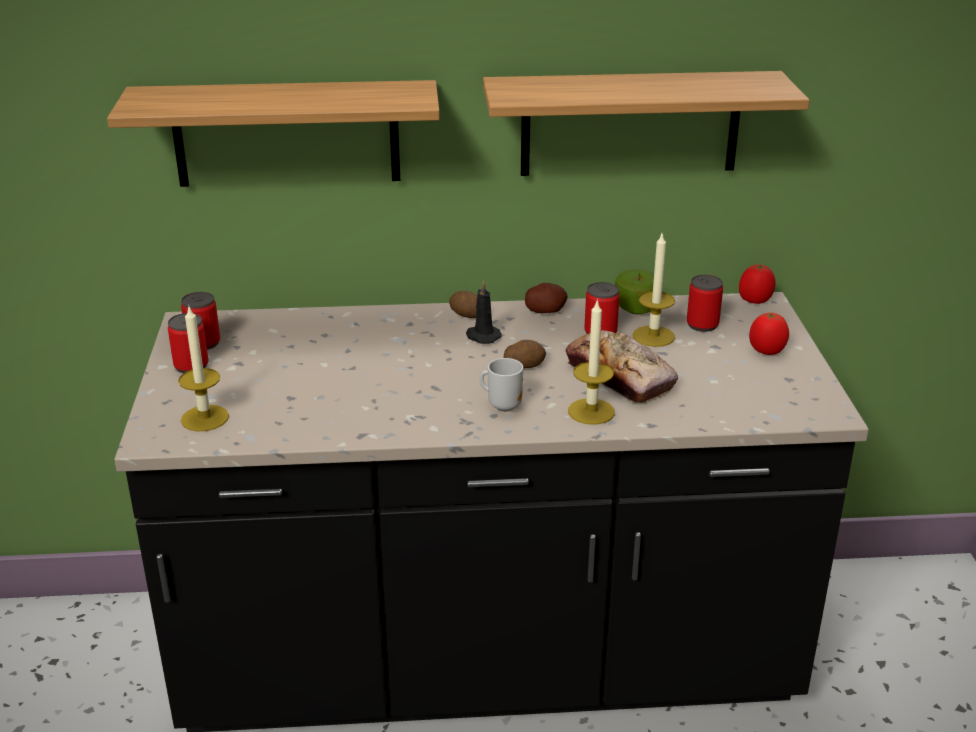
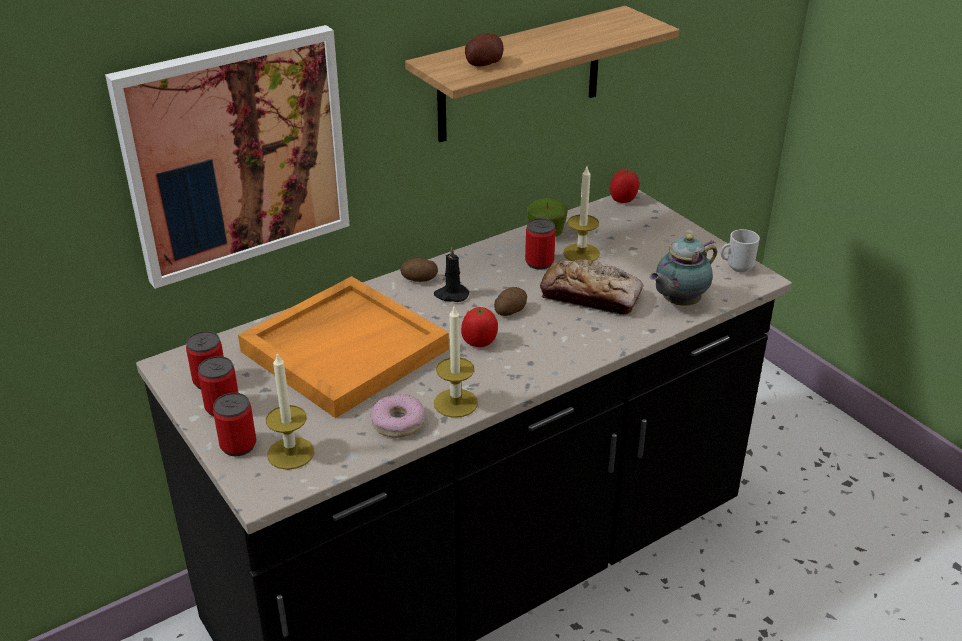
camera: 30 degrees left, 5 degrees up
shelf [107,80,440,187] -> picture [105,25,350,289]
mug [480,358,523,412] -> mug moved to [720,229,760,272]
potato [525,283,568,313] -> potato moved to [465,33,503,67]
candle [568,299,615,425] -> candle moved to [434,305,478,418]
can [687,275,723,332] -> can moved to [213,393,256,456]
tomato [749,313,789,355] -> tomato moved to [461,307,498,347]
none -> orange tray [238,276,449,418]
none -> donut [370,394,424,438]
none -> teapot [650,234,717,306]

